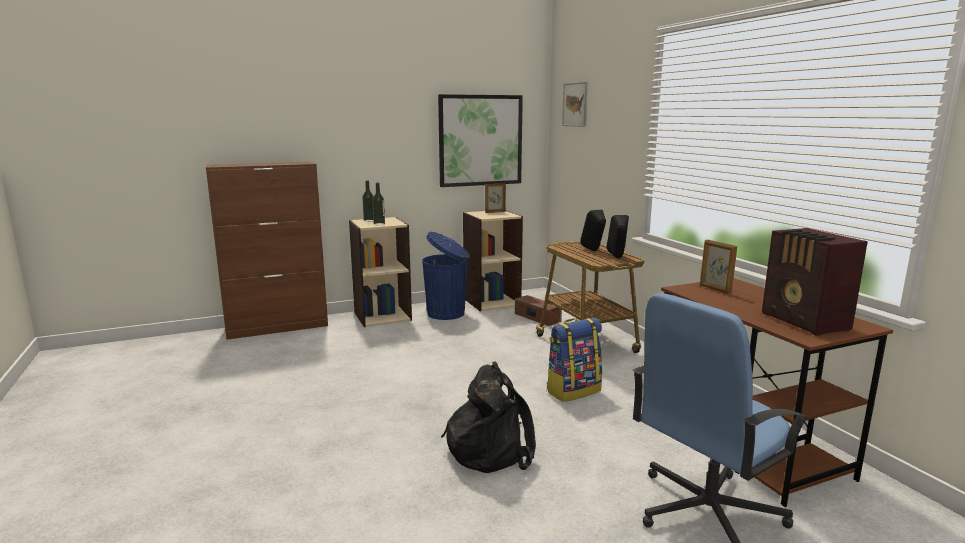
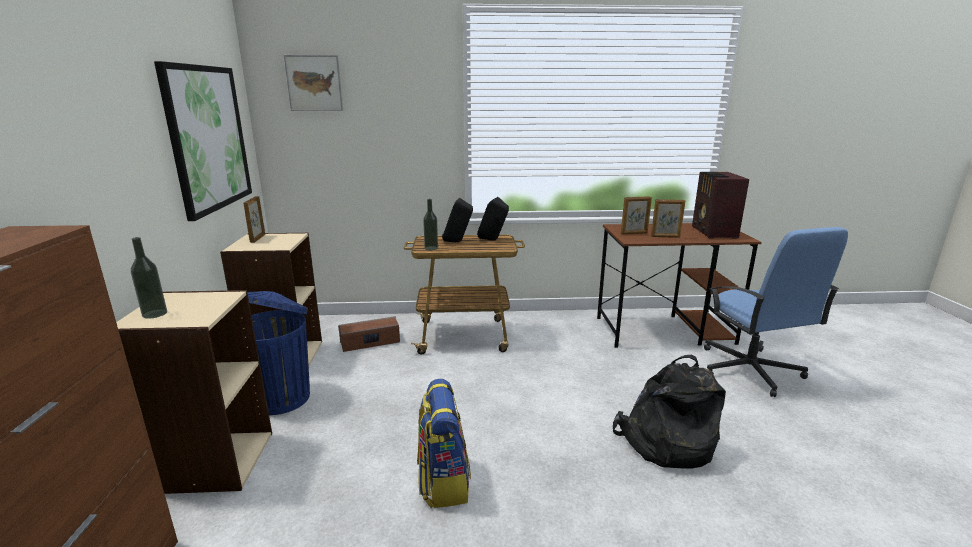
camera: 70 degrees left, 5 degrees up
bottle [372,183,385,225] -> bottle moved to [423,199,438,250]
backpack [547,318,602,402] -> backpack moved to [417,379,471,508]
radio [762,228,868,336] -> radio turned 90 degrees clockwise [692,172,749,239]
none -> picture frame [651,199,685,238]

